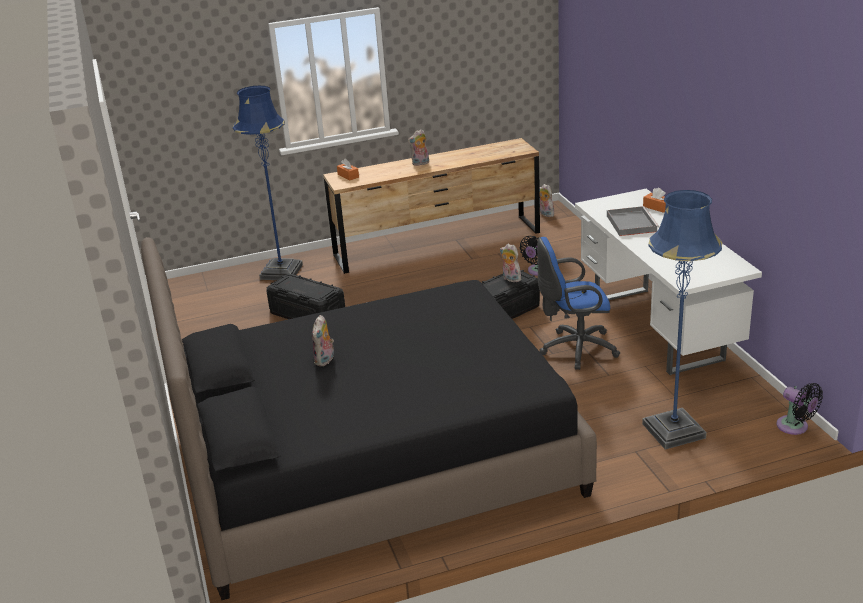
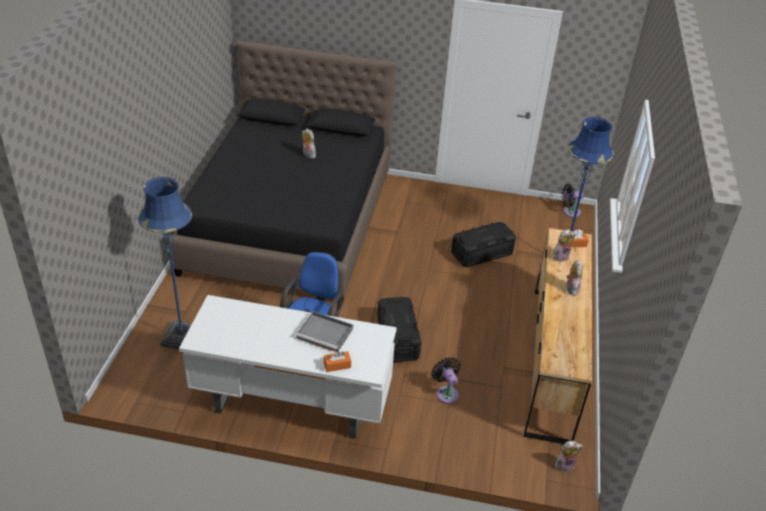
camera: 115 degrees right, 10 degrees up
plush toy [500,244,521,282] -> plush toy moved to [553,229,576,262]
black fan [776,383,823,435] -> black fan moved to [562,184,583,217]

